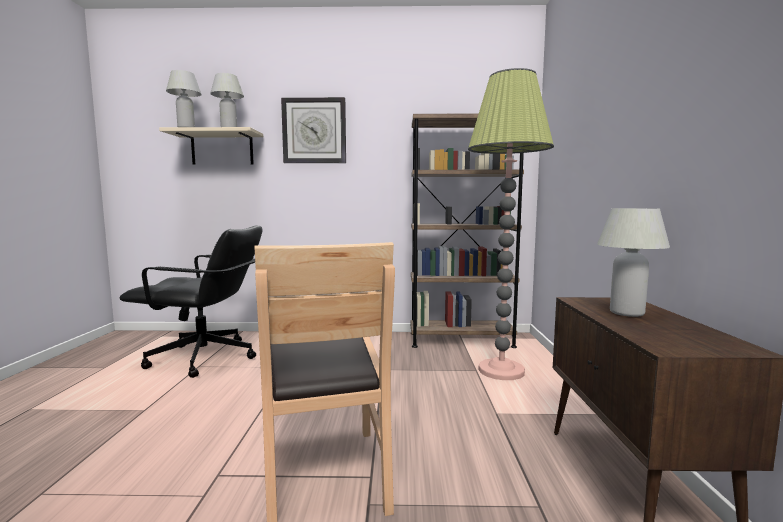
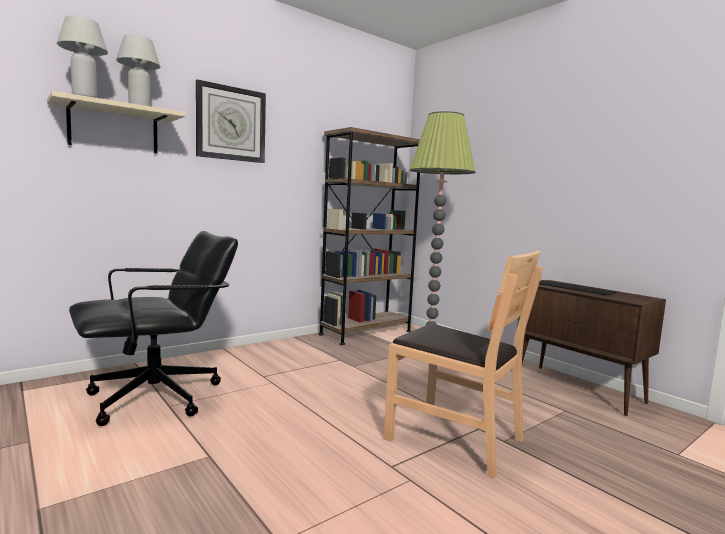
camera: 40 degrees left, 0 degrees up
white table lamp [597,208,670,317] -> keyboard [539,280,616,296]

